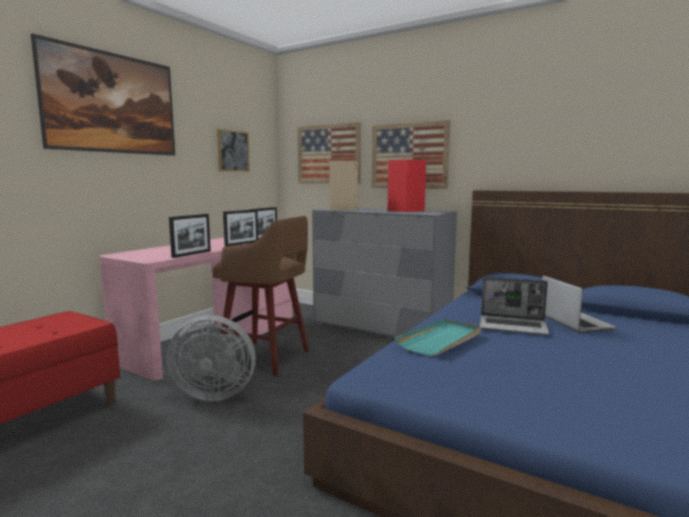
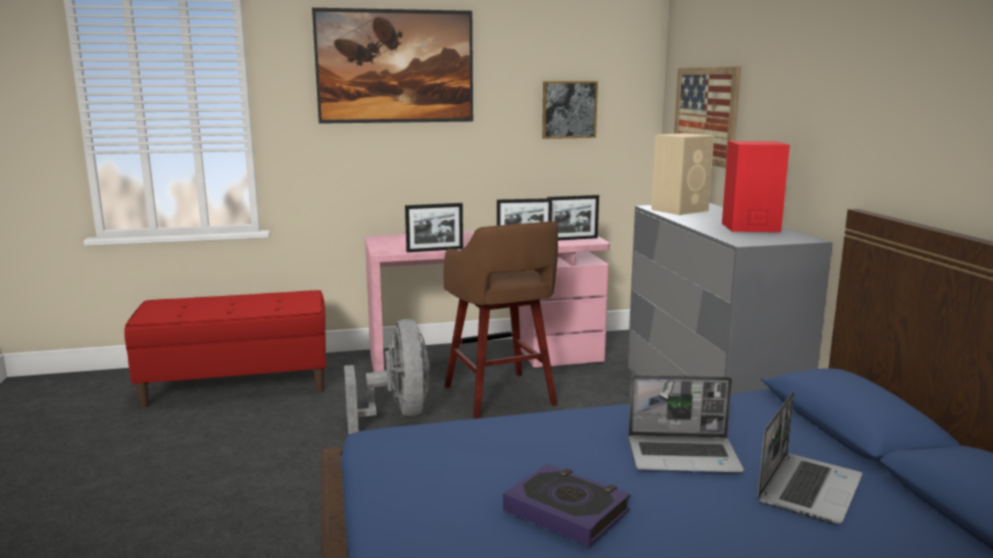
camera: 45 degrees right, 5 degrees up
grey fan [167,315,256,401] -> grey fan turned 150 degrees counterclockwise [344,319,430,434]
picture [372,120,451,189] -> none
turquoise tray [395,319,481,356] -> none
laptop [480,277,549,335] -> laptop turned 60 degrees counterclockwise [628,375,744,472]
none -> book [503,464,631,547]

